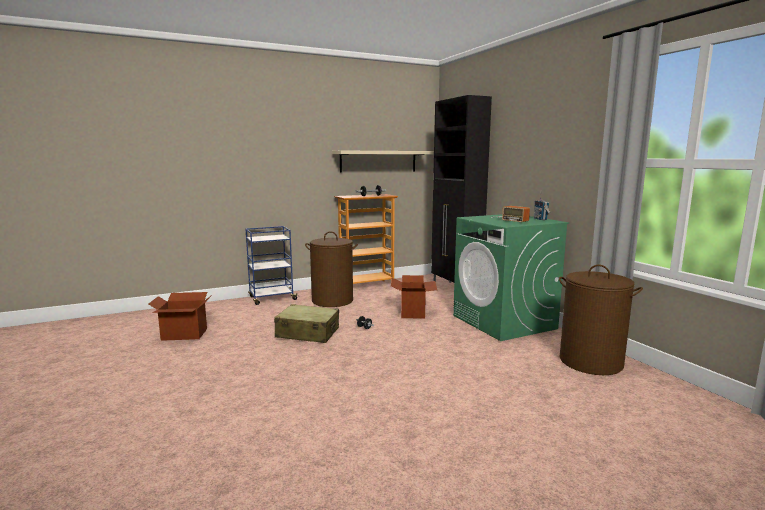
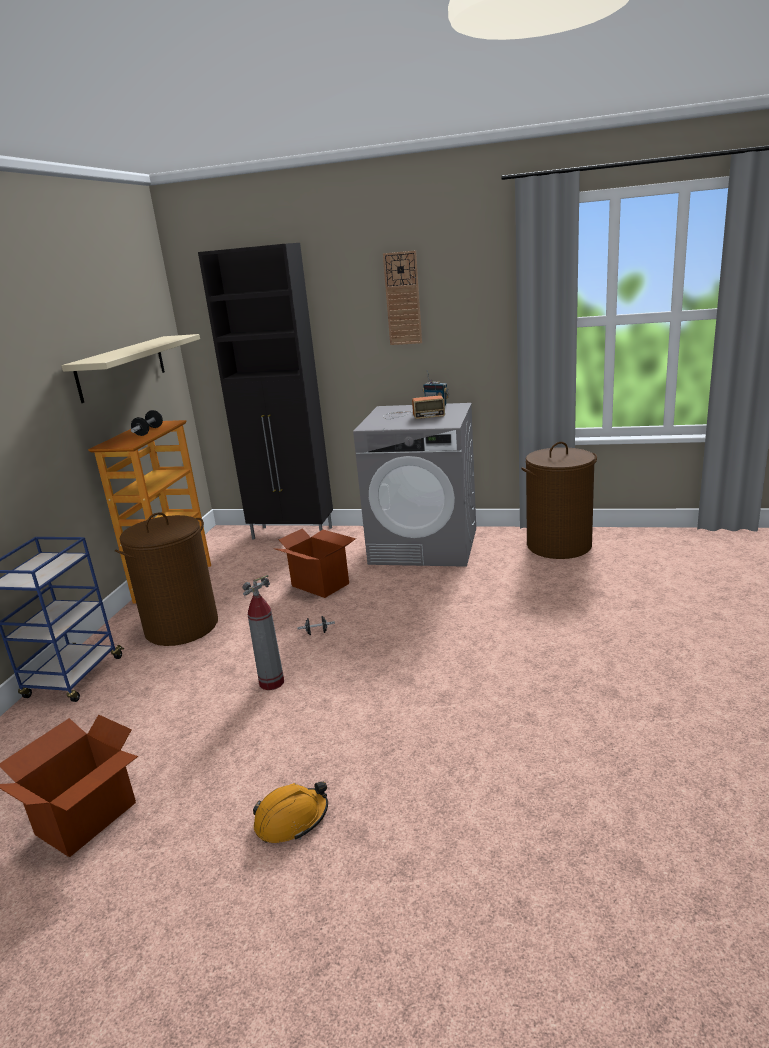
camera: 50 degrees left, 10 degrees up
beige suitcase [274,304,339,343] -> fire extinguisher [242,575,284,690]
green washing machine [453,214,569,341] -> grey washing machine [353,403,476,567]
none -> orange hard hat [253,782,328,843]
none -> wall clock [383,250,422,345]

